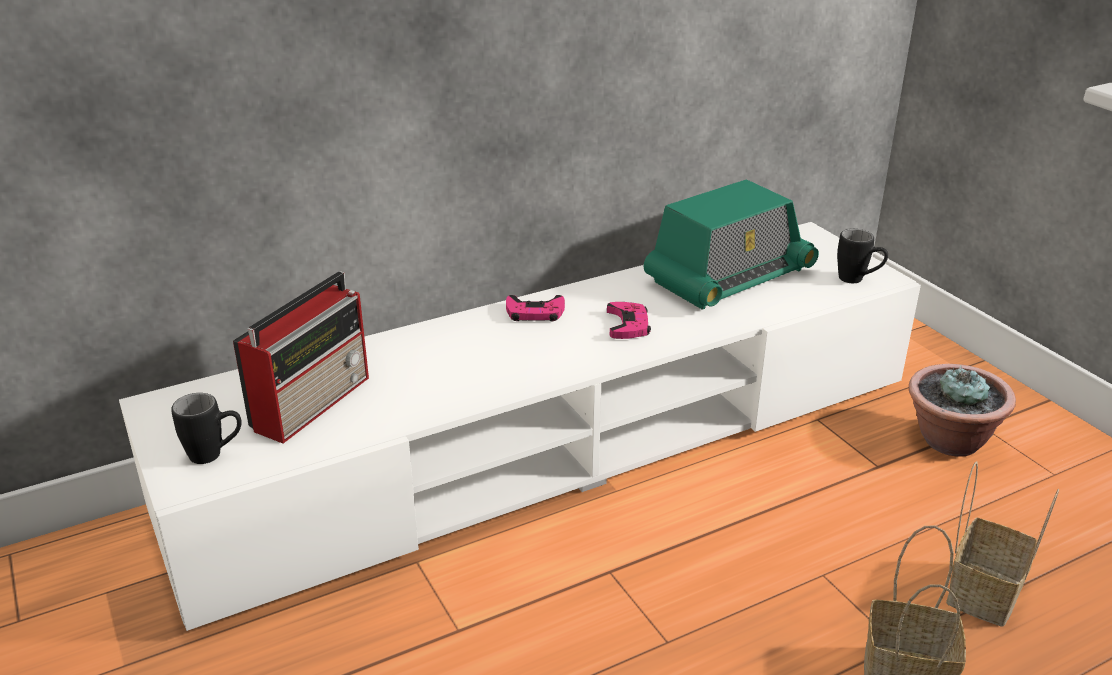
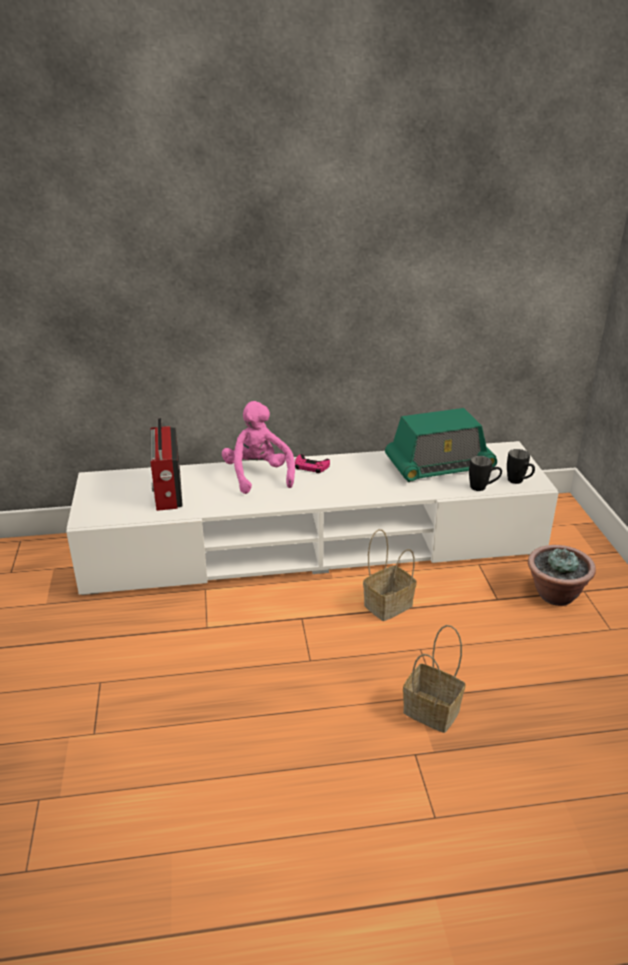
camera: 20 degrees right, 0 degrees up
black mug [171,393,242,464] -> black mug moved to [469,456,502,491]
radio [233,271,369,444] -> radio turned 120 degrees clockwise [150,418,183,511]
pink game controller [607,302,651,339] -> none
basket [946,461,1059,627] -> basket moved to [363,529,416,621]
none -> pink plush toy [222,401,295,494]

